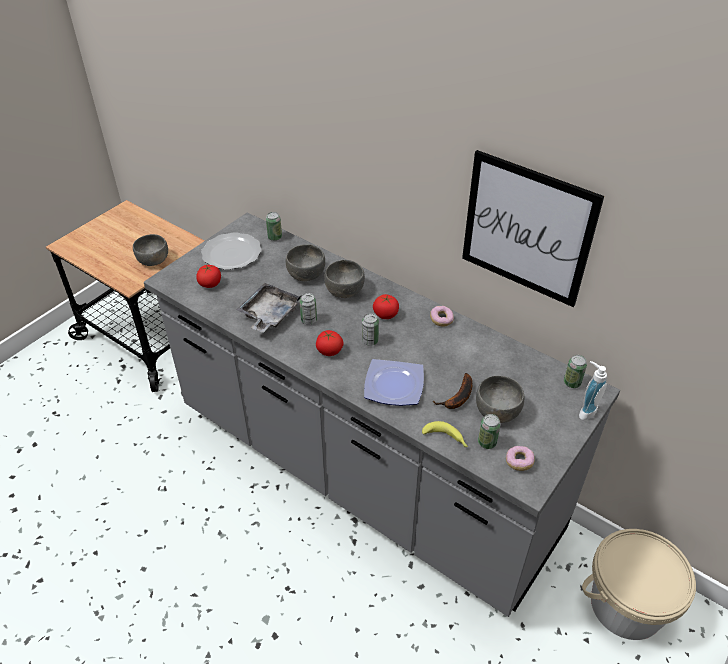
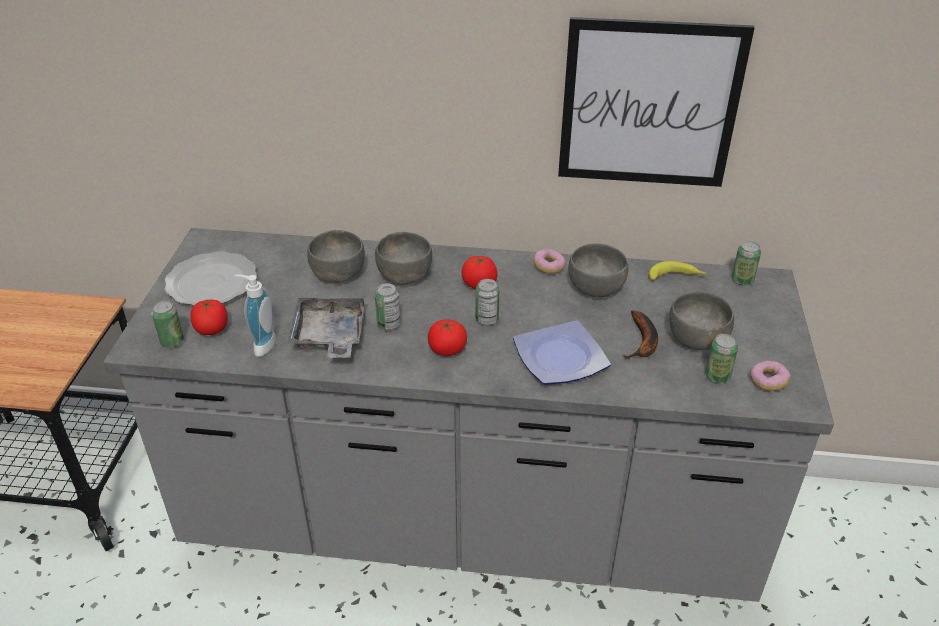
camera: 30 degrees left, 5 degrees down
grey bowl [133,234,168,266] -> grey bowl moved to [569,243,628,298]
can [266,212,282,241] -> can moved to [151,300,184,348]
banana [422,421,468,447] -> banana moved to [648,261,707,281]
soap dispenser [579,361,607,420] -> soap dispenser moved to [234,275,276,357]
beige bucket [582,529,696,640] -> none

